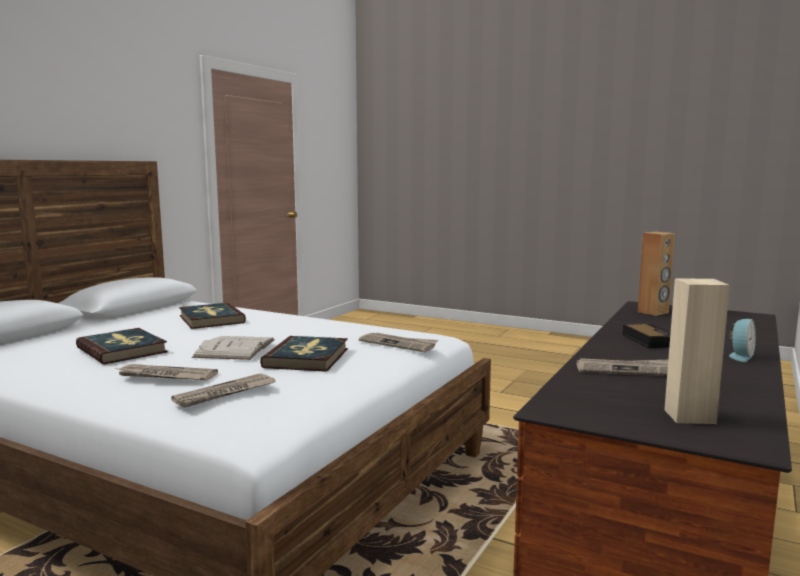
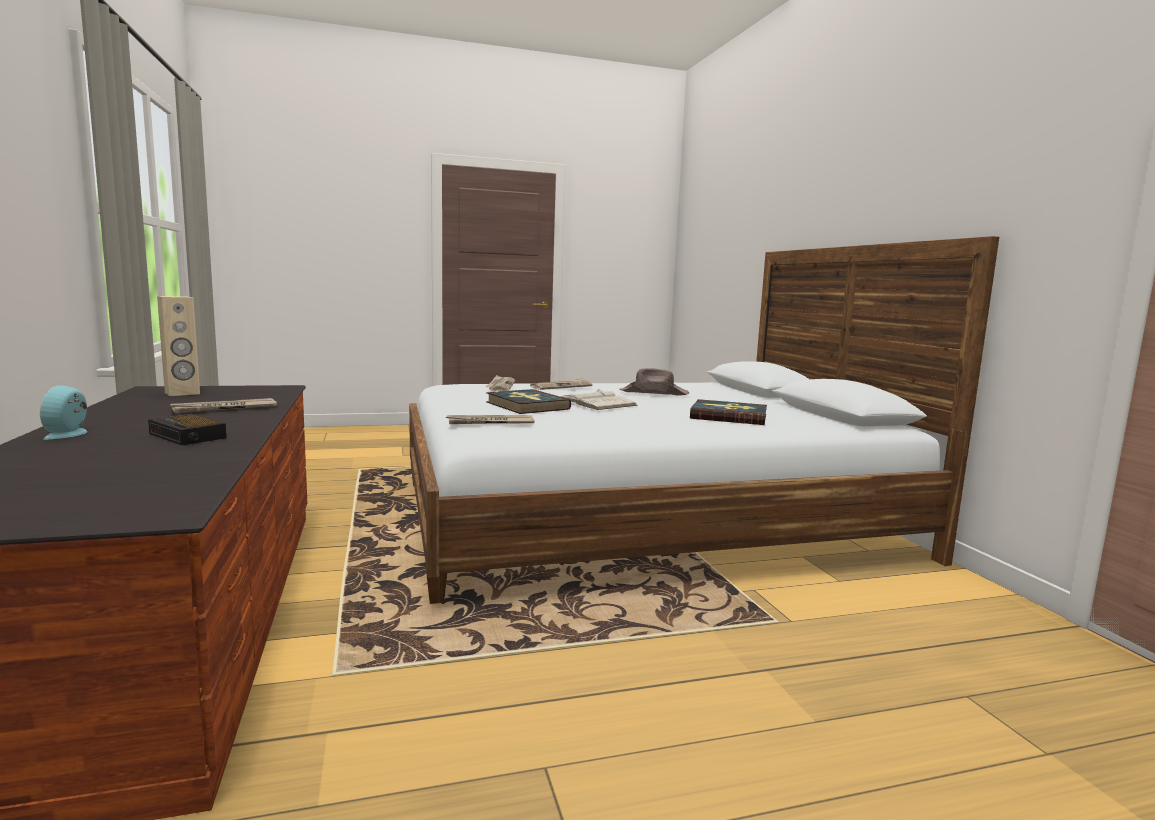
camera: 135 degrees right, 0 degrees up
book [76,328,168,364] -> brown hat [619,368,689,396]
brown speaker [638,232,675,316] -> none

